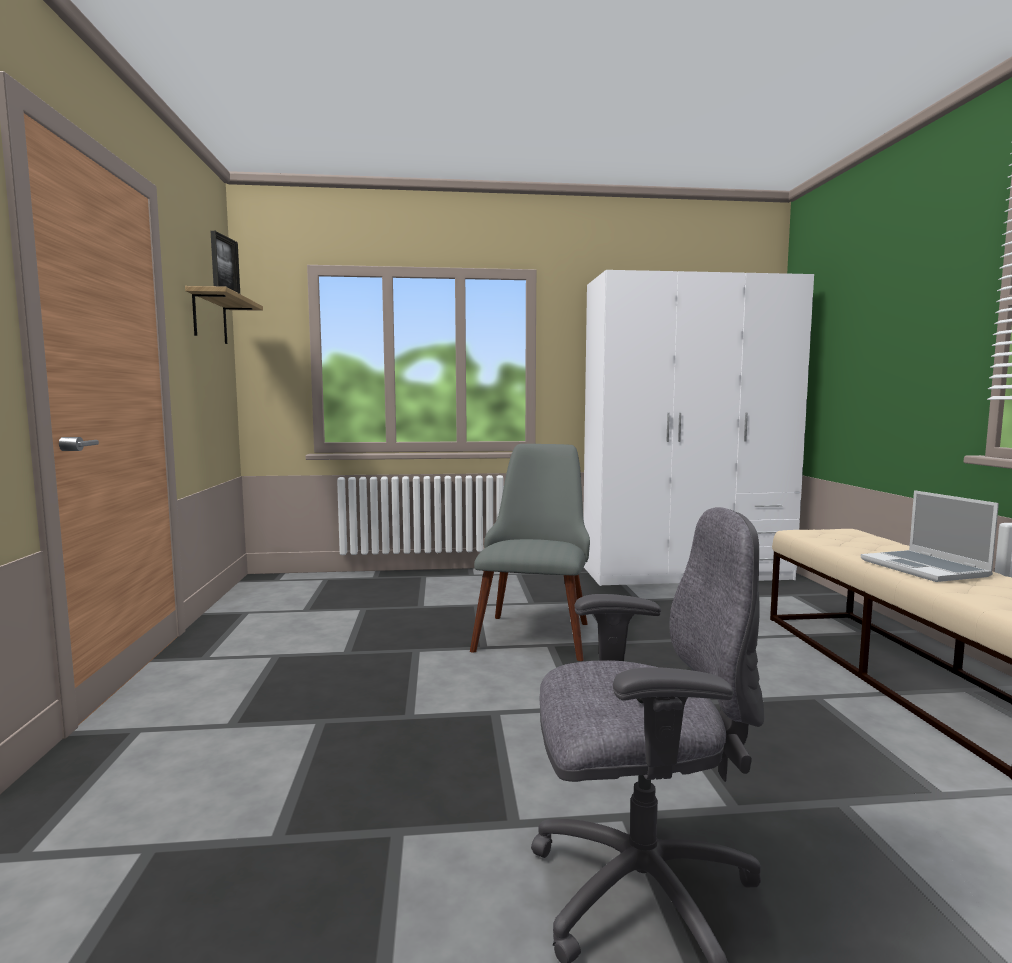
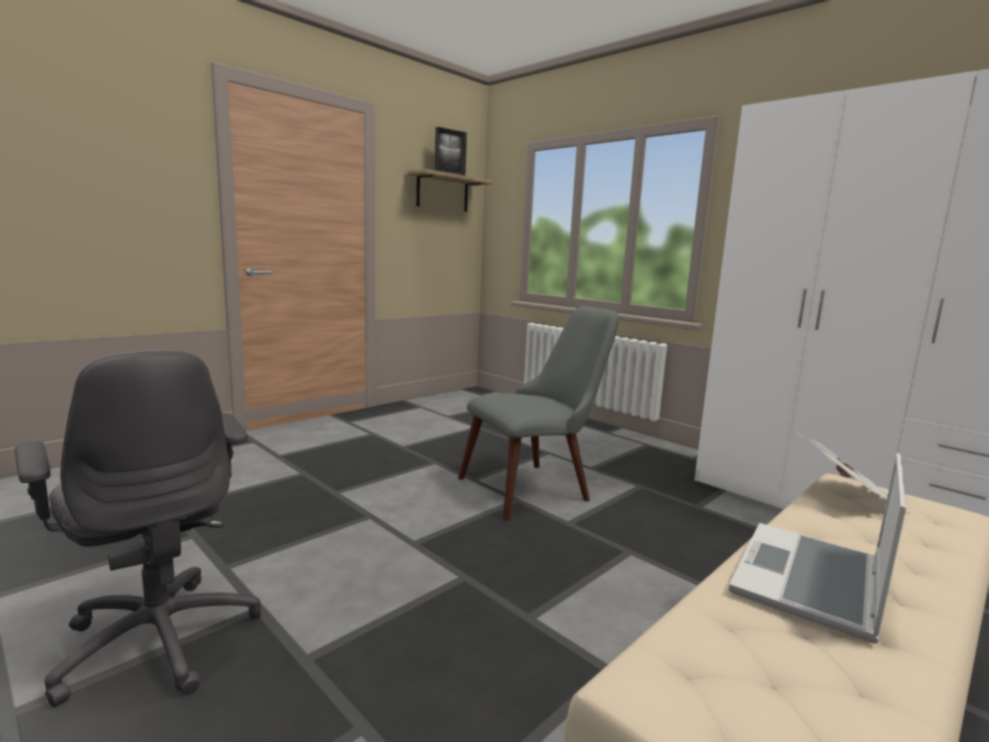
camera: 50 degrees right, 5 degrees up
none -> newspaper [796,433,913,510]

